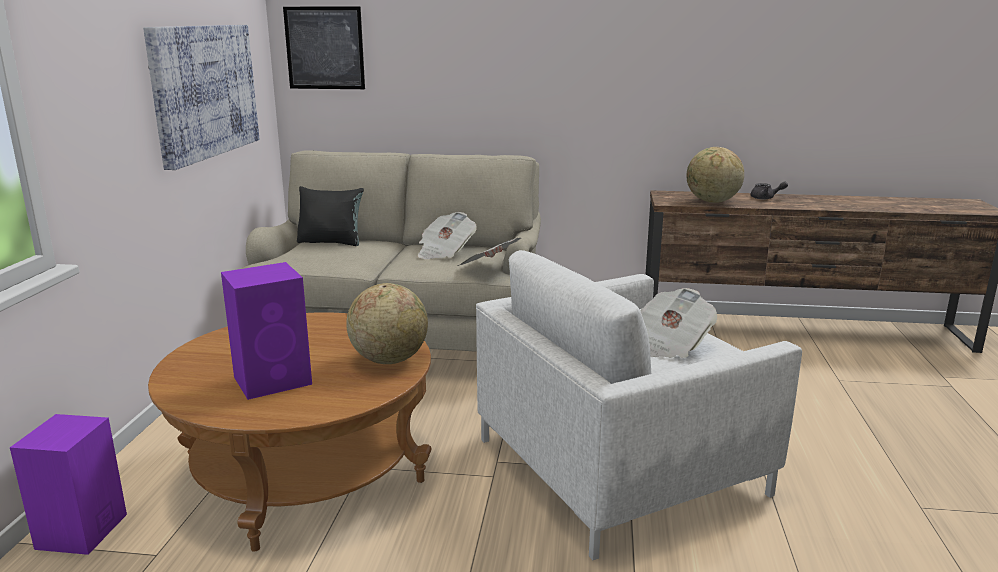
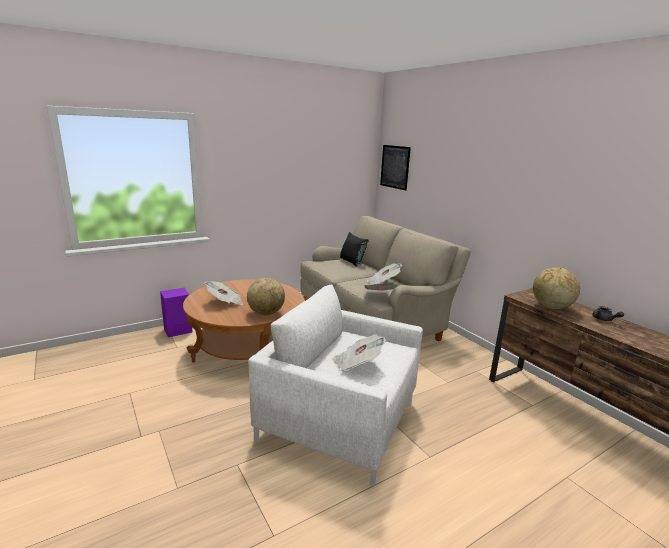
camera: 50 degrees right, 0 degrees up
picture [143,25,260,170] -> none
purple speaker [221,262,312,400] -> newspaper [205,281,243,305]

